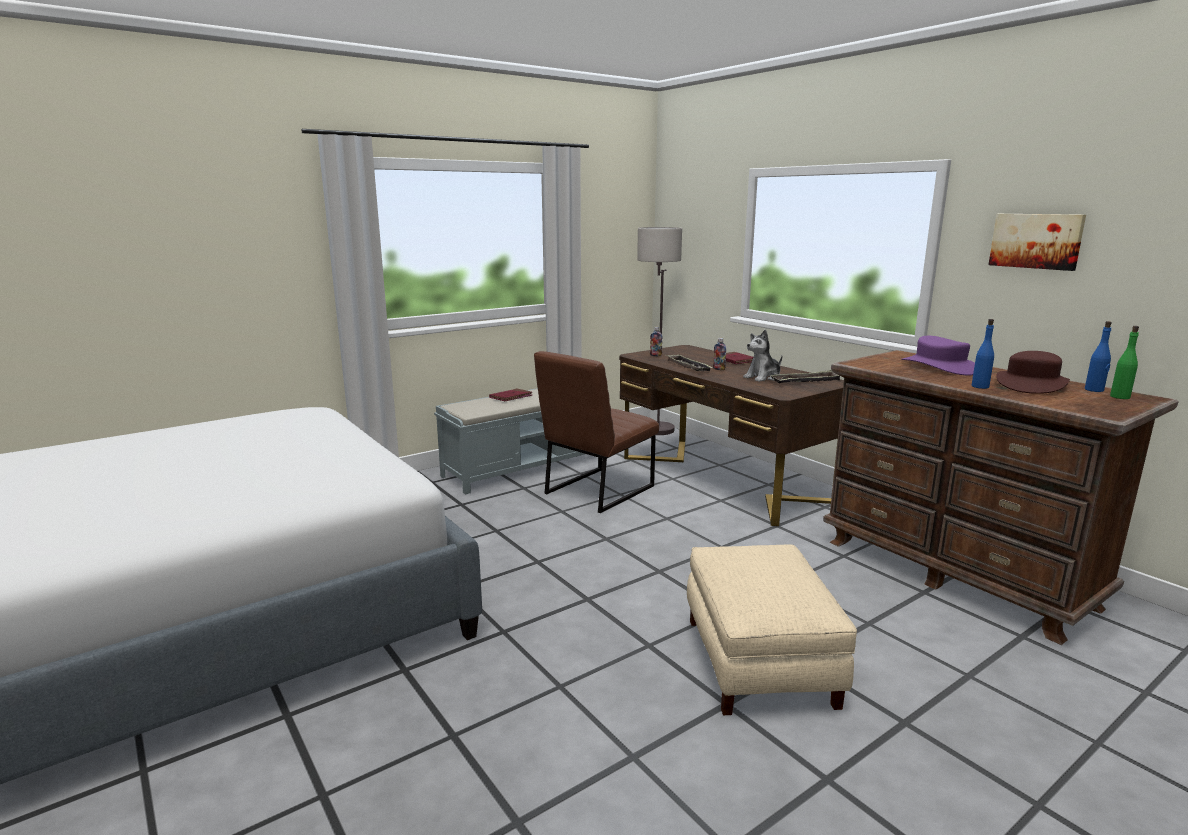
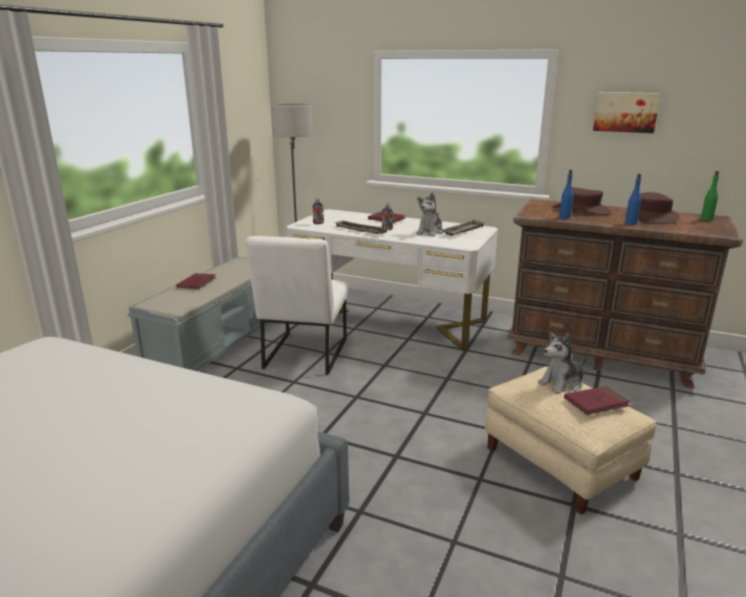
camera: 30 degrees left, 5 degrees up
brown chair [534,351,659,513] -> white chair [246,236,349,375]
brown desk [619,345,844,526] -> white desk [286,209,498,351]
purple hat [901,336,975,375] -> brown hat [552,187,612,215]
blue bottle [1085,321,1112,392] -> blue bottle moved to [559,170,573,219]
none -> plush toy [538,332,587,394]
none -> red book [564,386,630,415]

